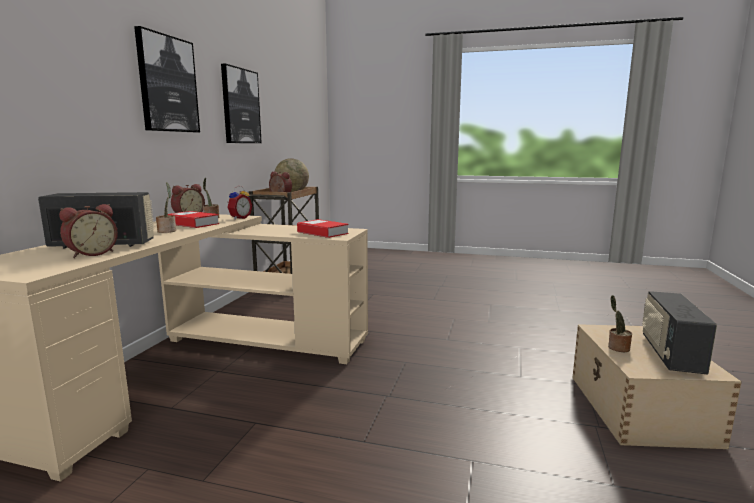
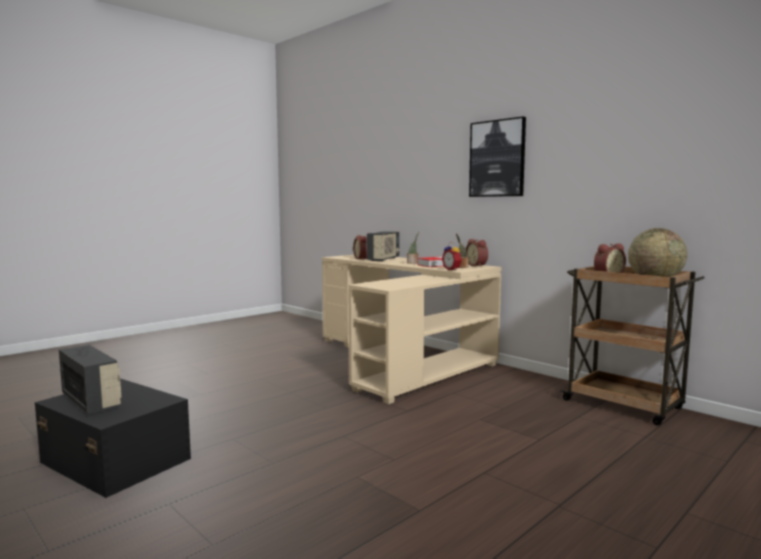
camera: 120 degrees right, 5 degrees down
picture [221,63,262,143] -> none
book [297,219,349,238] -> none
beige storage box [572,324,742,449] -> black storage box [35,378,191,498]
potted plant [608,295,632,352] -> none

